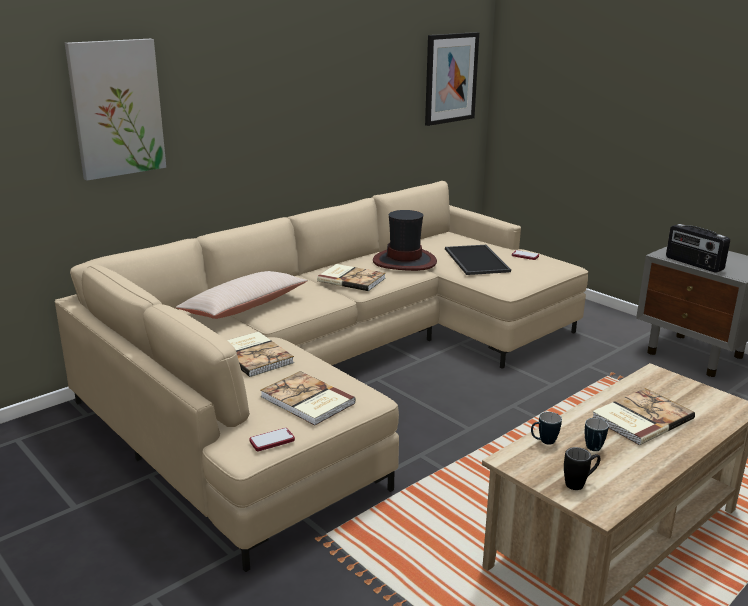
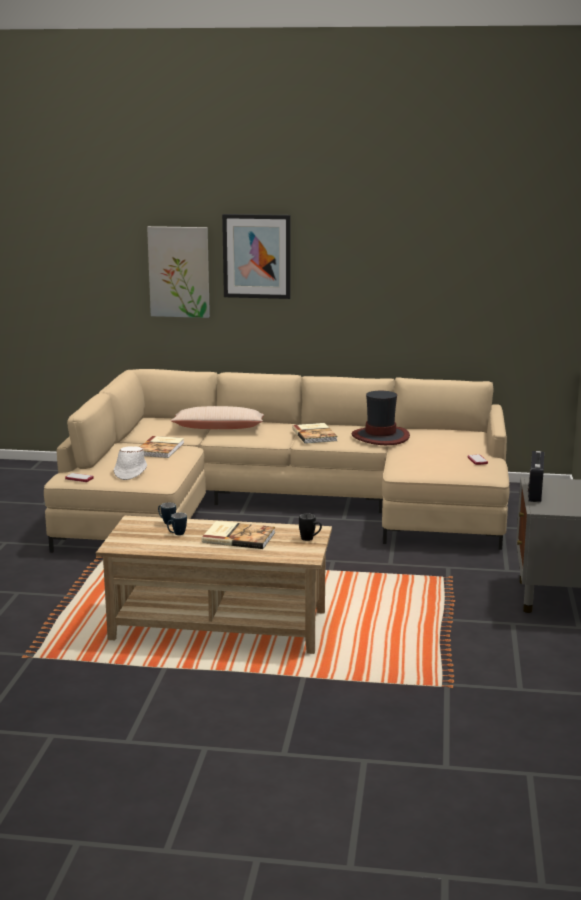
camera: 50 degrees right, 5 degrees down
book [260,371,356,425] -> white hat [114,447,147,480]
picture [425,32,479,126] -> picture moved to [222,214,291,299]
tray [445,245,511,275] -> none
black mug [564,447,601,490] -> black mug moved to [299,513,322,541]

